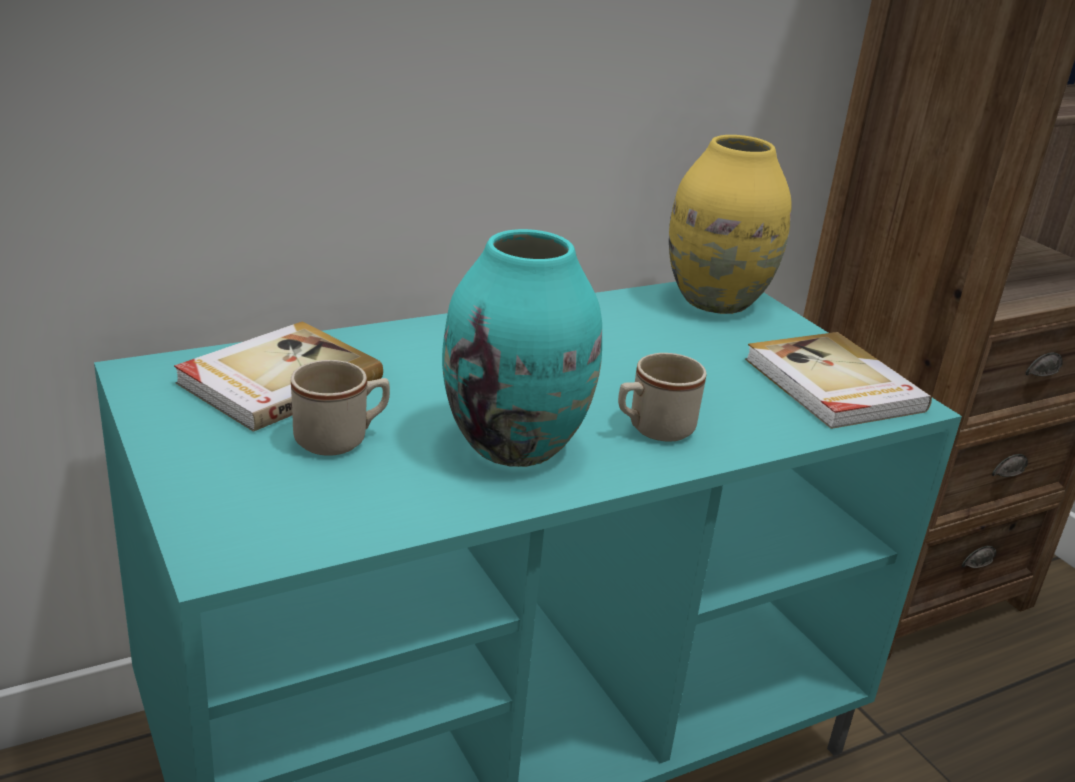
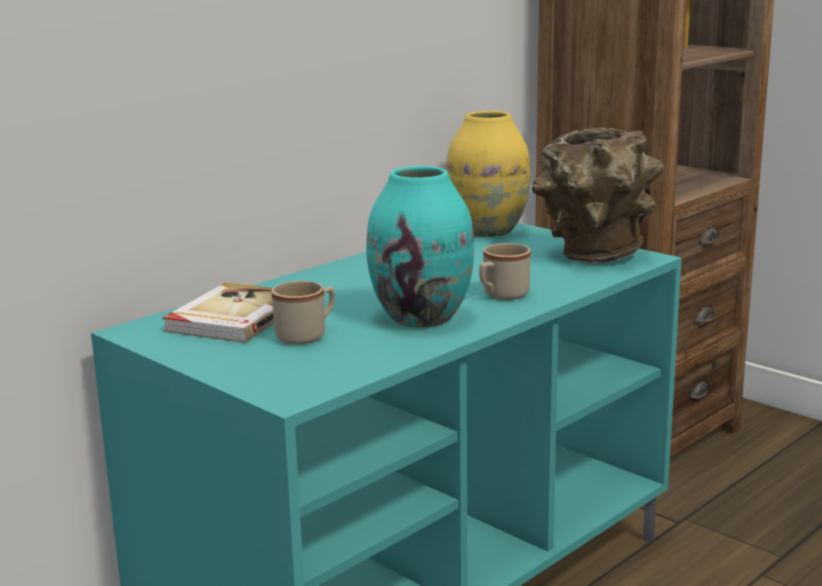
camera: 15 degrees left, 10 degrees down
book [745,332,932,429] -> brown vase [532,127,664,264]

